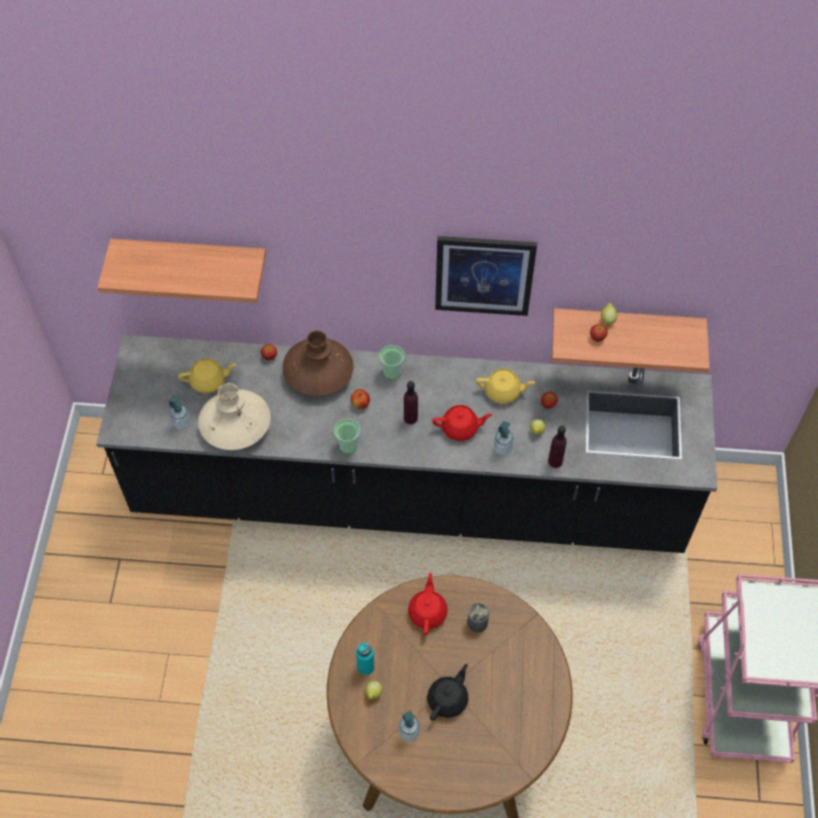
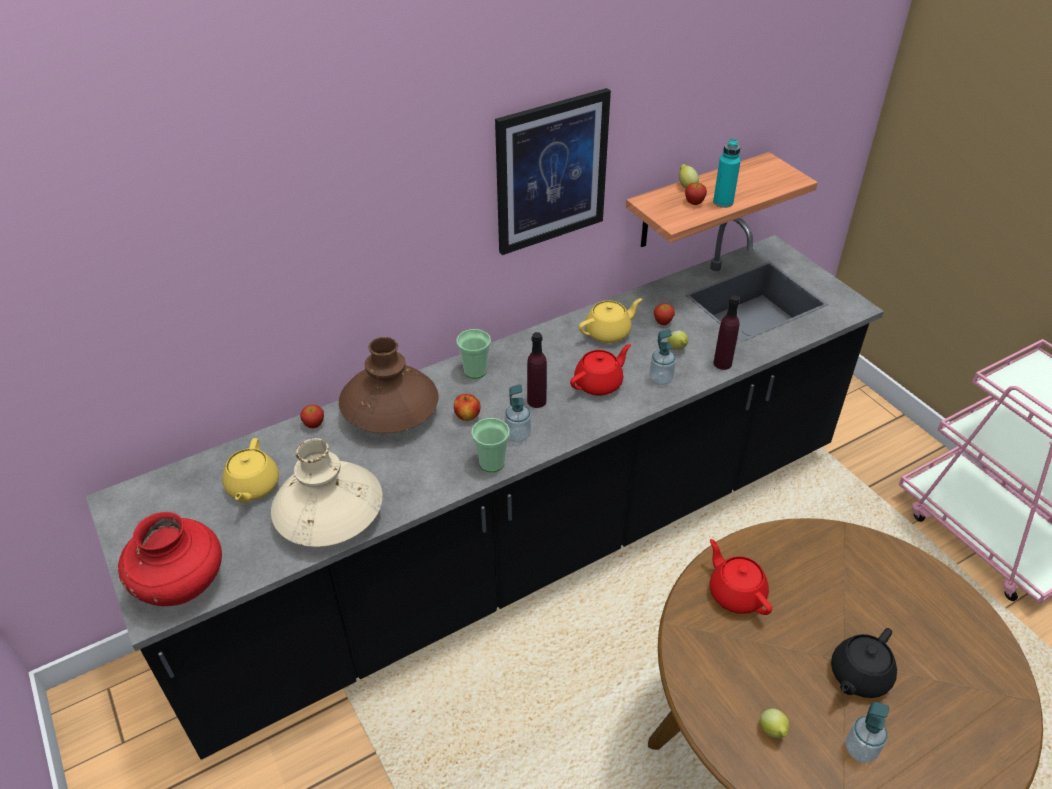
camera: 35 degrees left, 15 degrees down
shelf [97,239,266,303] -> none
soap dispenser [169,396,191,430] -> soap dispenser moved to [505,384,531,442]
yellow teapot [178,358,236,393] -> yellow teapot turned 135 degrees clockwise [222,438,279,503]
turquoise bottle [356,642,375,675] -> turquoise bottle moved to [713,138,741,208]
black teapot [427,664,468,721] -> black teapot turned 135 degrees counterclockwise [831,628,897,698]
can [467,603,489,633] -> none
none -> red vase [118,512,222,606]

